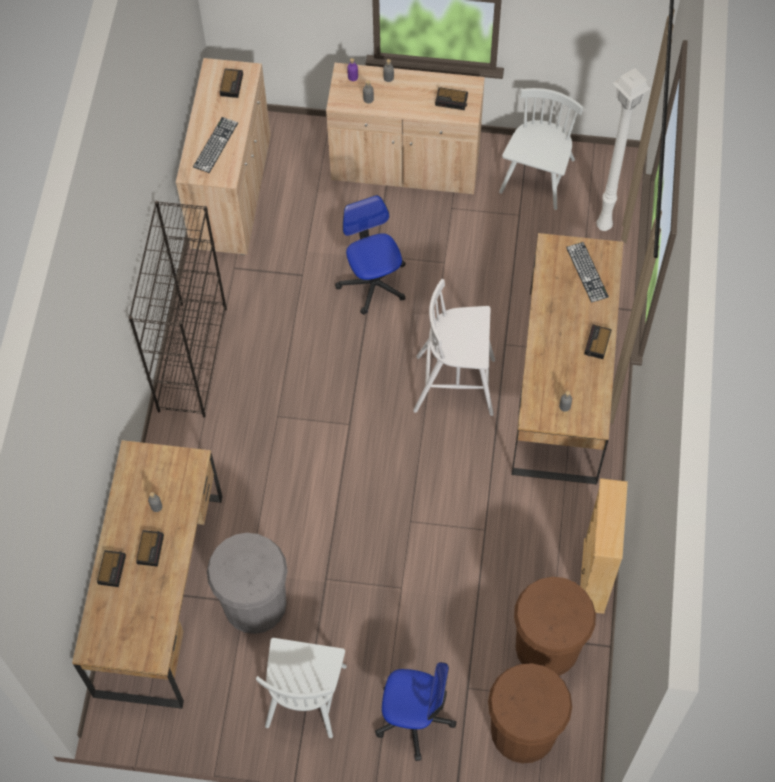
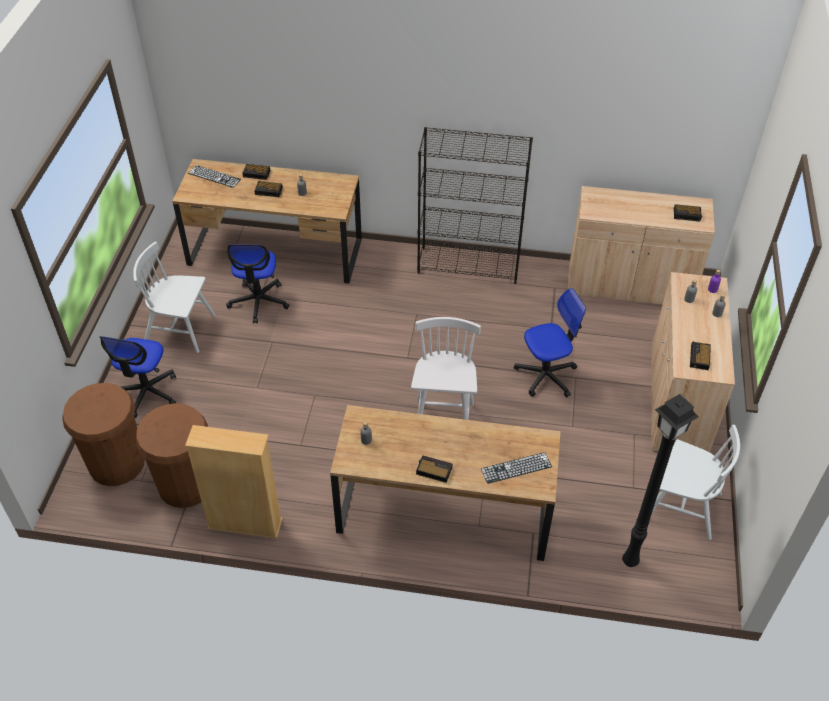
camera: 90 degrees right, 15 degrees down
keyboard [193,117,238,173] -> keyboard moved to [188,165,241,188]
grey trash can [207,533,288,634] -> office chair [226,244,290,323]
white floor lamp [596,68,652,231] -> black floor lamp [622,394,699,567]

